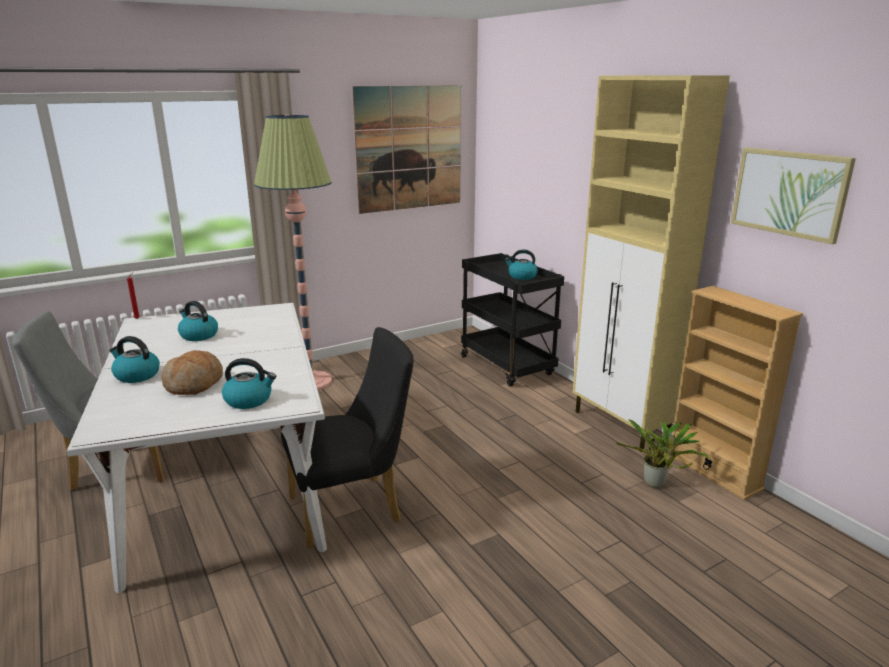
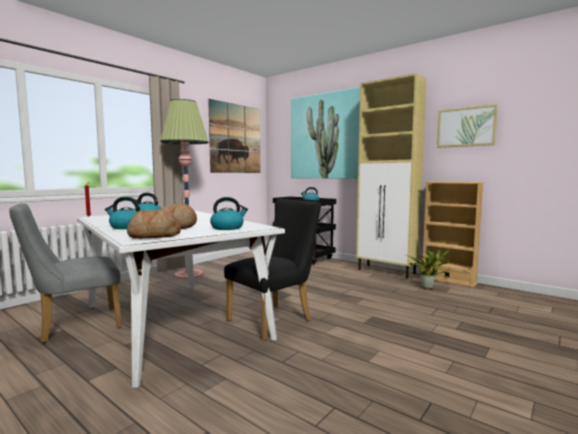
camera: 20 degrees left, 15 degrees down
none -> bread [127,209,181,238]
none -> picture [291,87,360,179]

